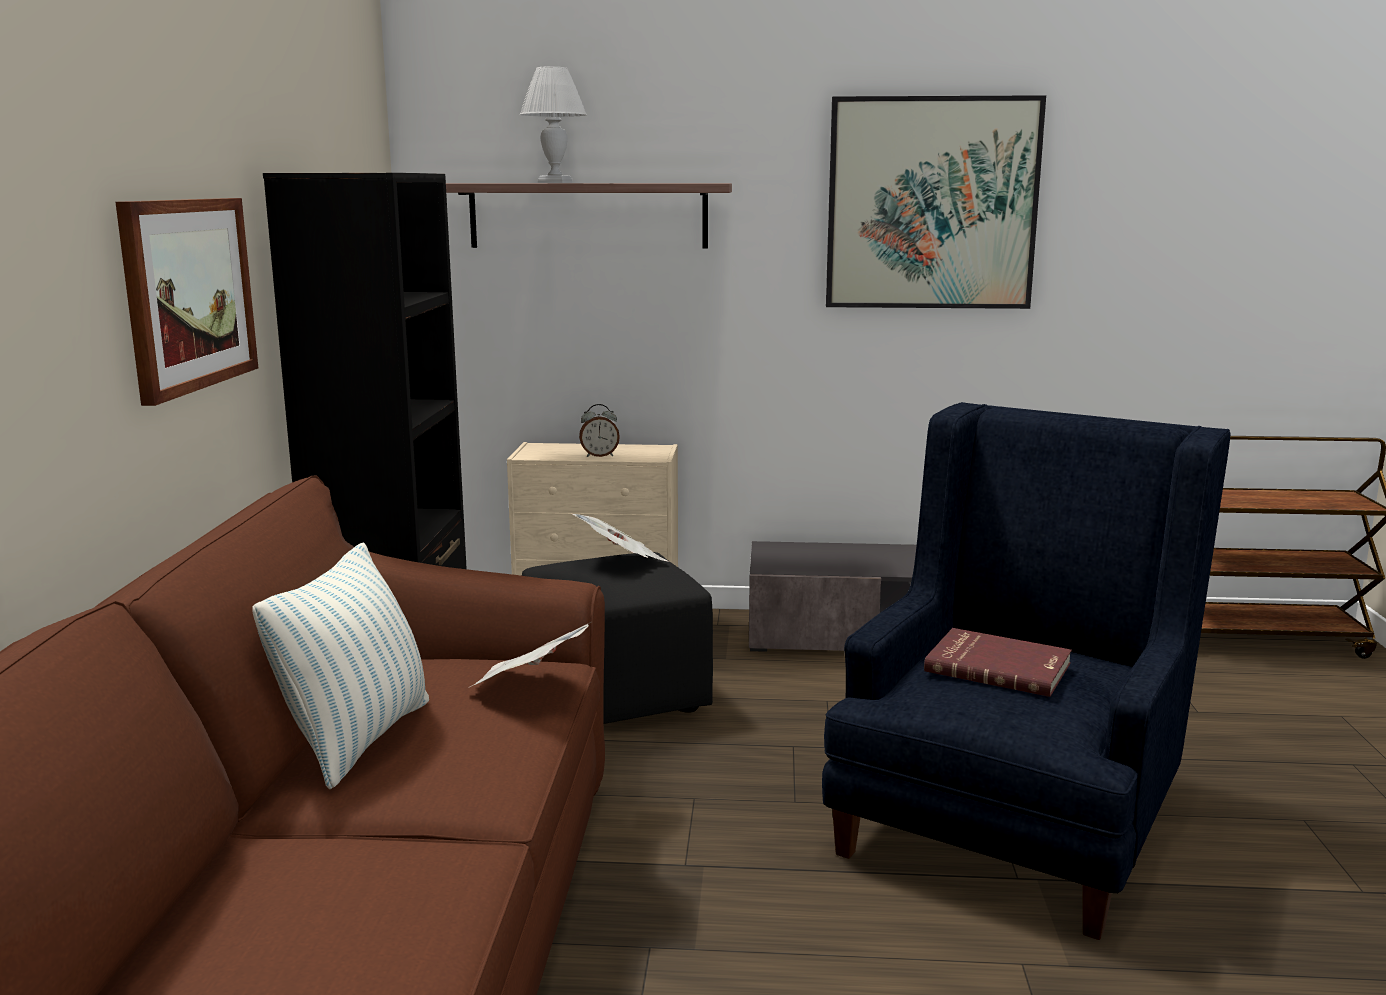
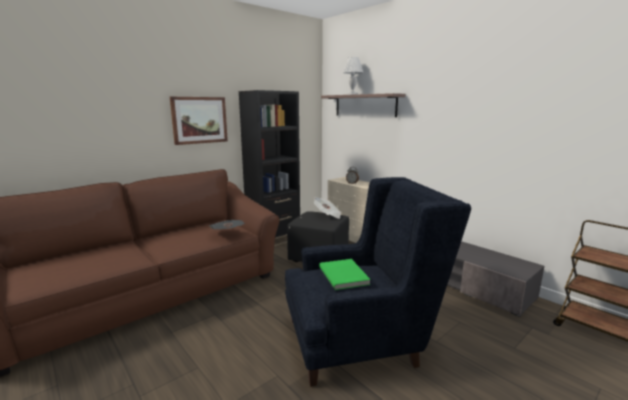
camera: 45 degrees right, 0 degrees up
pillow [252,543,429,789] -> none
picture [826,95,1046,309] -> none
red book [924,628,1072,697] -> green book [319,259,371,290]

